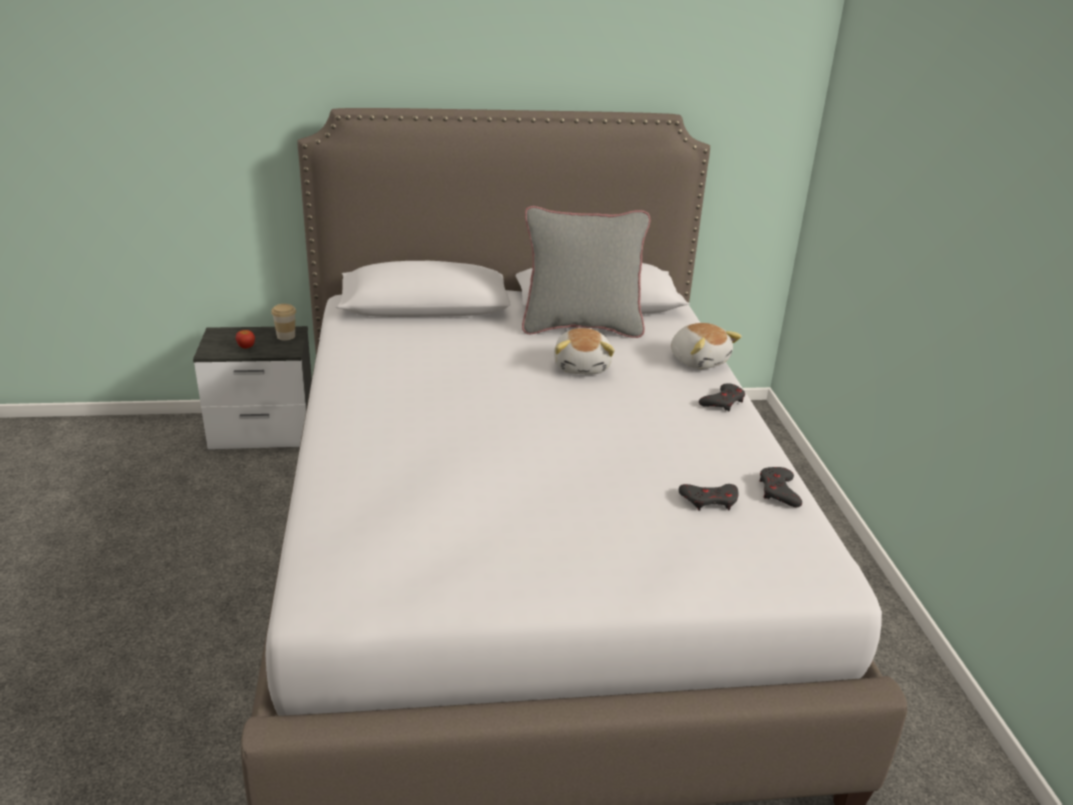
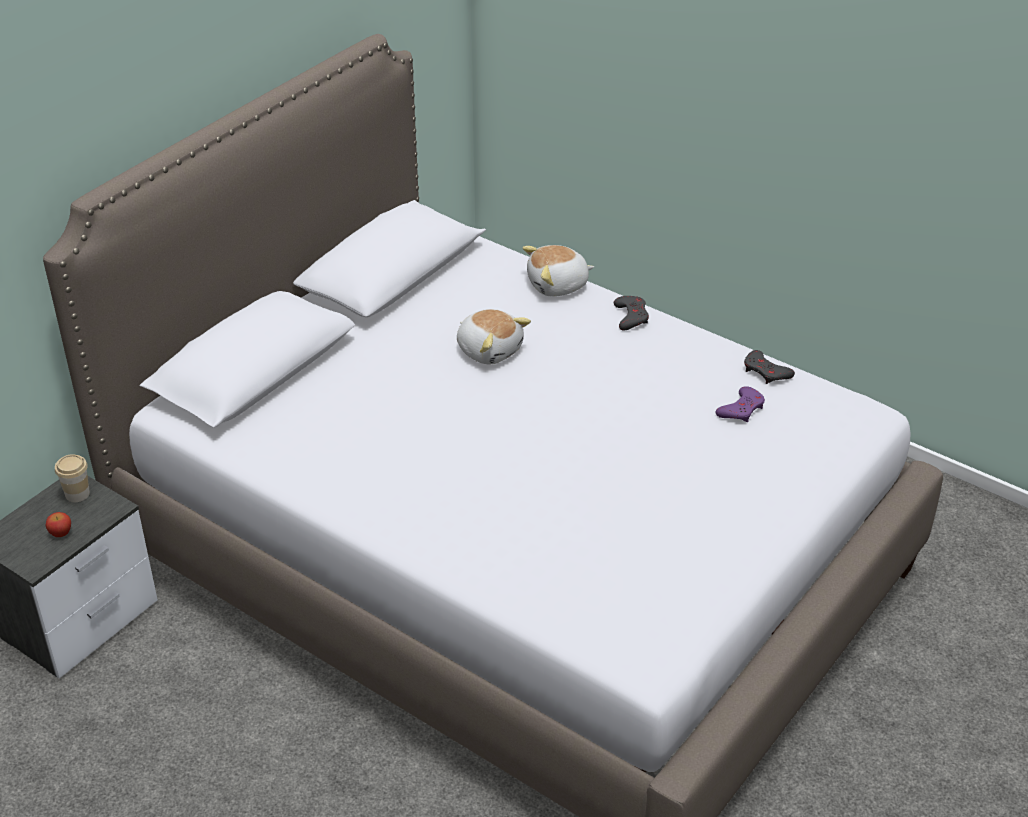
camera: 45 degrees left, 10 degrees up
grey pillow [522,206,650,338] -> none
plush toy [671,323,742,369] -> plush toy turned 150 degrees clockwise [522,245,594,297]
grey game controller [679,484,738,511] -> purple game controller [716,386,765,422]

